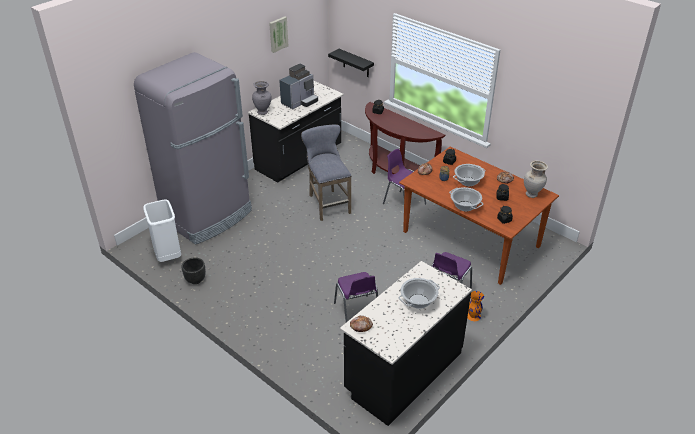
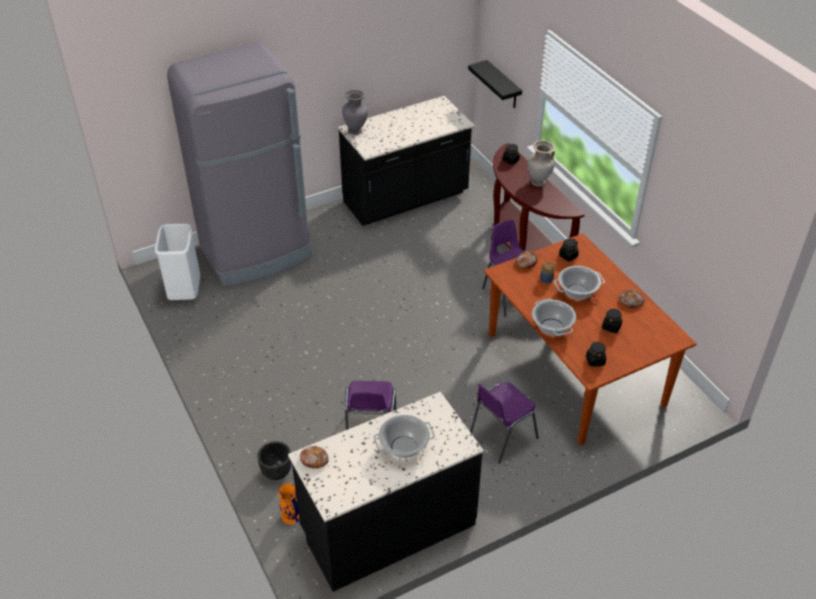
camera: 20 degrees right, 5 degrees up
black planter [181,257,206,284] -> black planter moved to [257,441,292,480]
picture [269,16,288,53] -> none
coffee machine [279,64,318,109] -> none
grey stool [301,125,351,221] -> none
orange vase [467,291,484,321] -> orange vase moved to [278,483,300,524]
beige vase [524,160,548,198] -> beige vase moved to [528,140,555,187]

